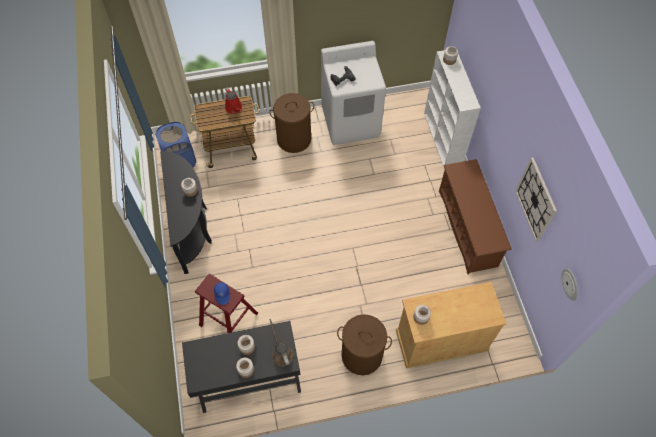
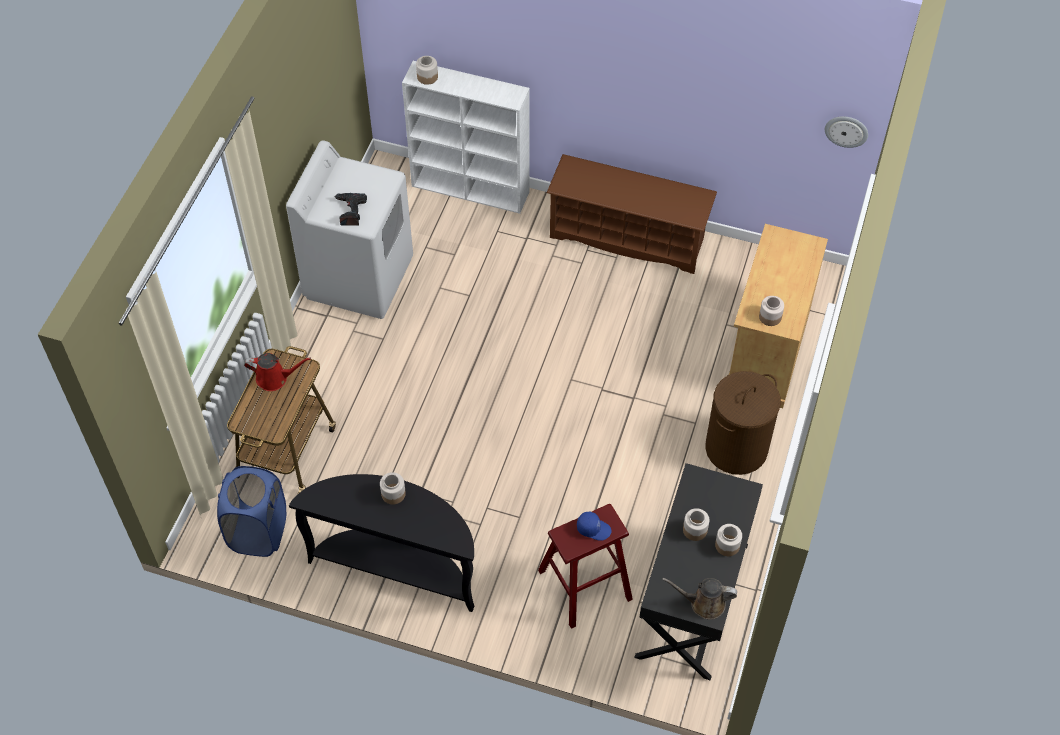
camera: 60 degrees left, 5 degrees down
brown laundry basket [269,93,314,153] -> none
brown watering can [269,319,293,366] -> brown watering can moved to [662,578,737,620]
wall clock [515,157,557,242] -> none

